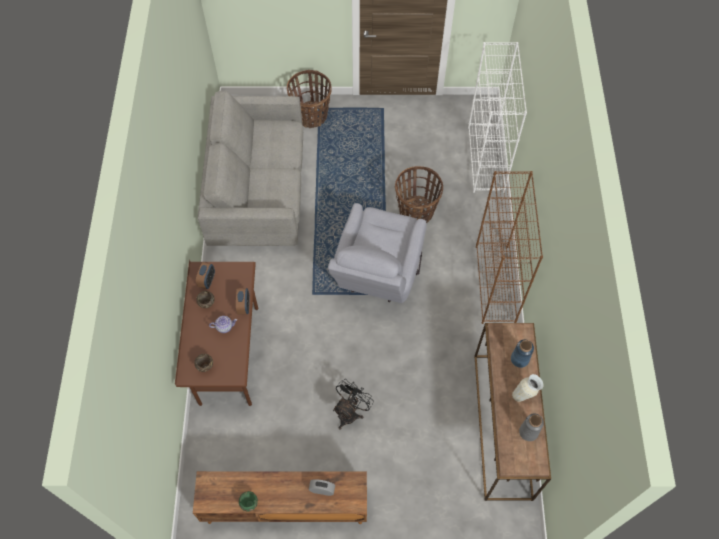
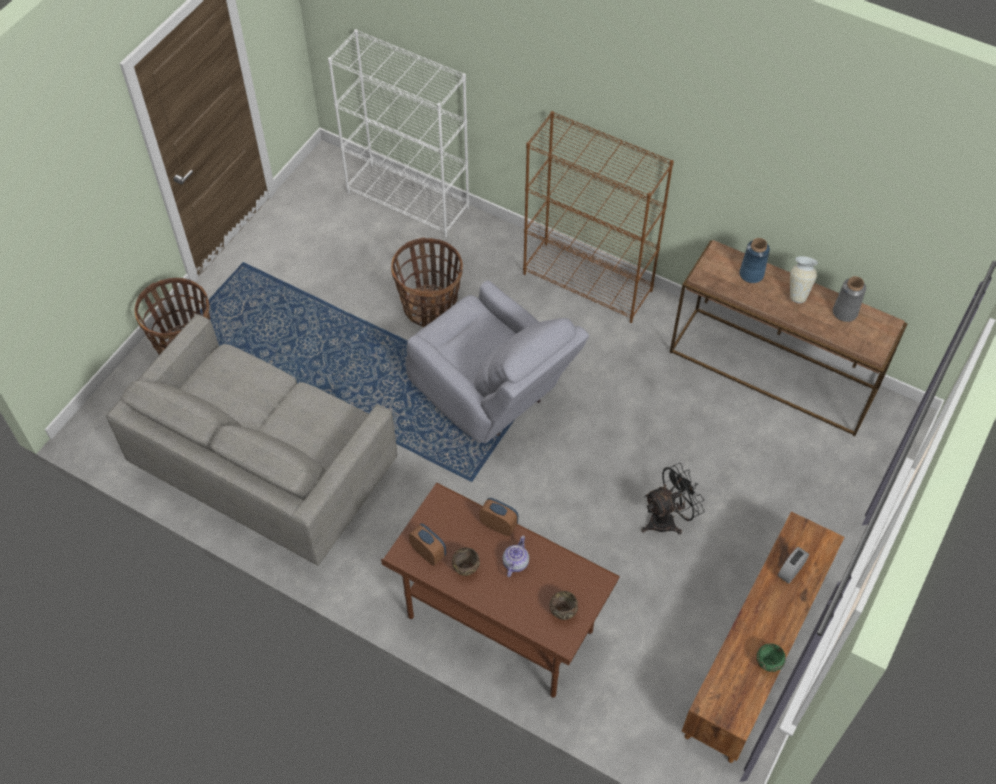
camera: 60 degrees left, 5 degrees down
black fan [333,379,374,429] -> black fan turned 90 degrees clockwise [642,463,704,534]

